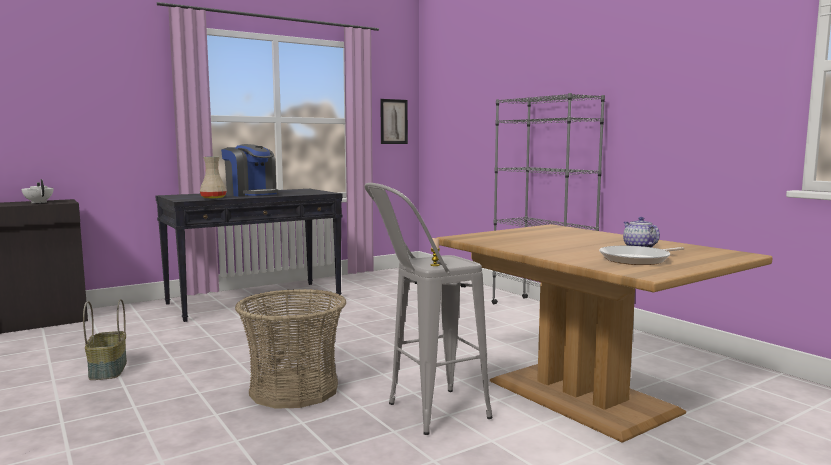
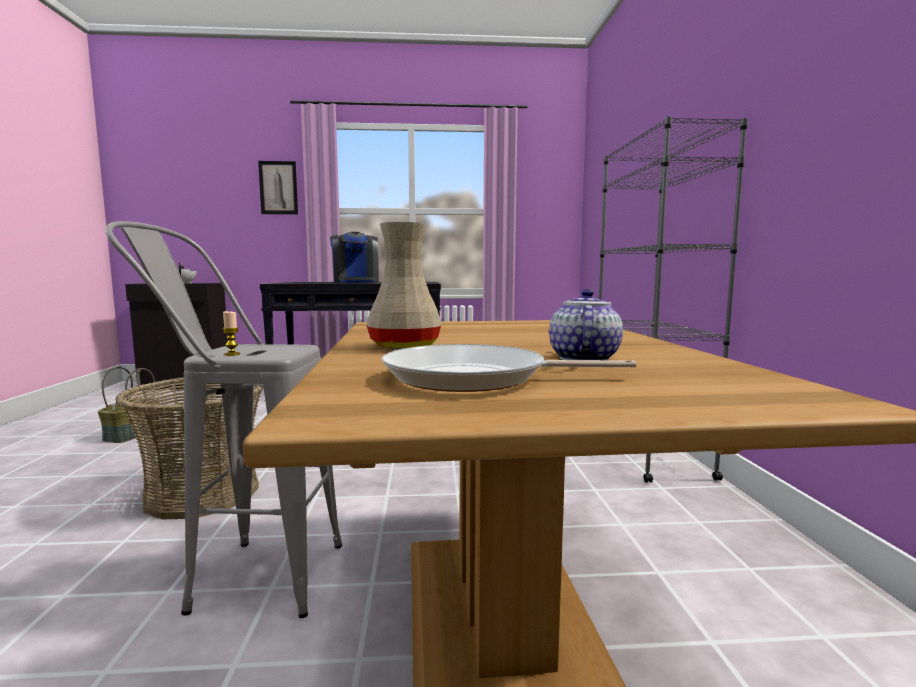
camera: 30 degrees right, 0 degrees up
beige vase [200,157,227,199] -> beige vase moved to [367,222,442,349]
picture [380,99,408,144] -> picture moved to [258,161,298,214]

